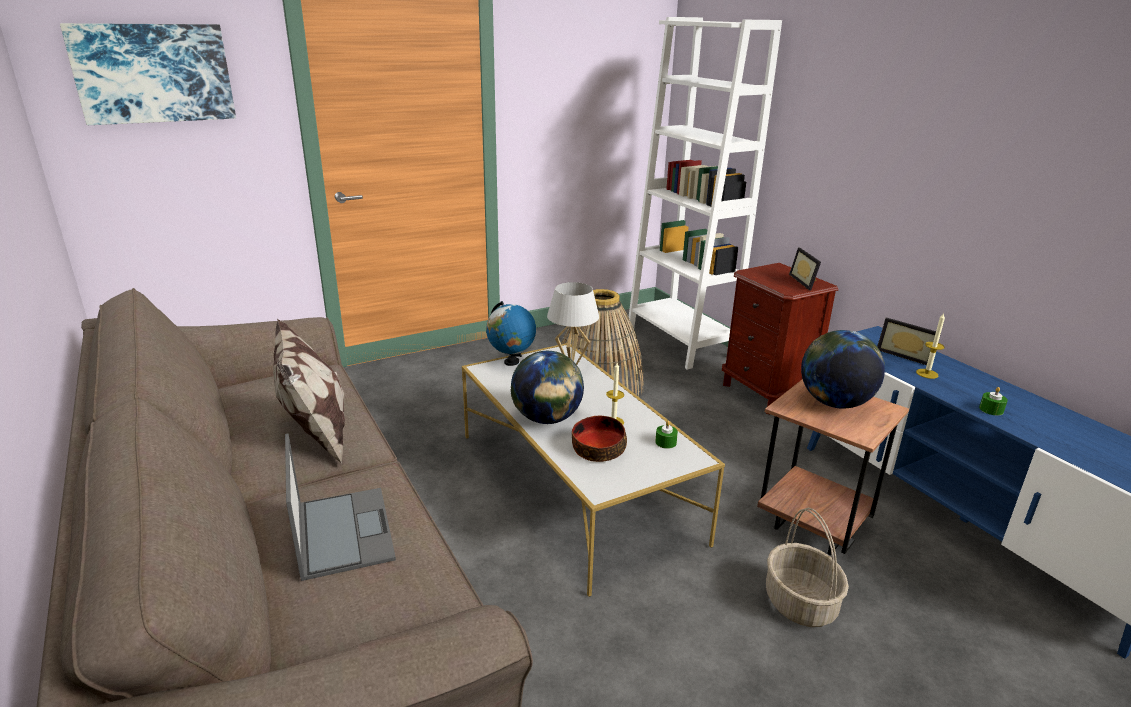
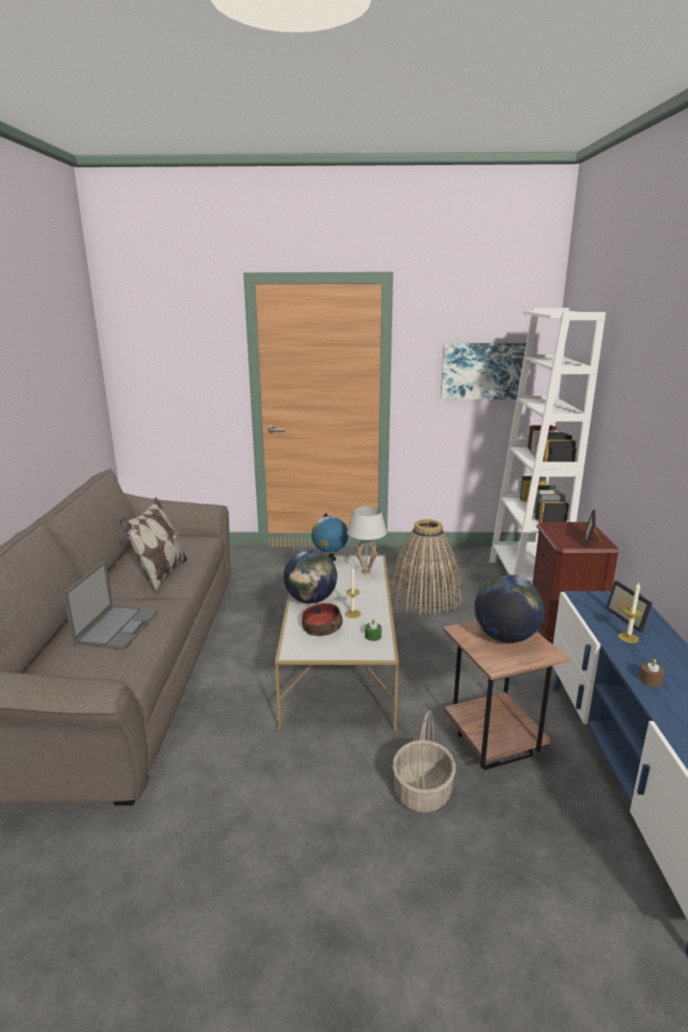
camera: 30 degrees right, 5 degrees down
picture [60,23,236,125] -> picture moved to [441,343,526,399]
green candle [979,387,1008,416] -> brown candle [639,659,665,687]

